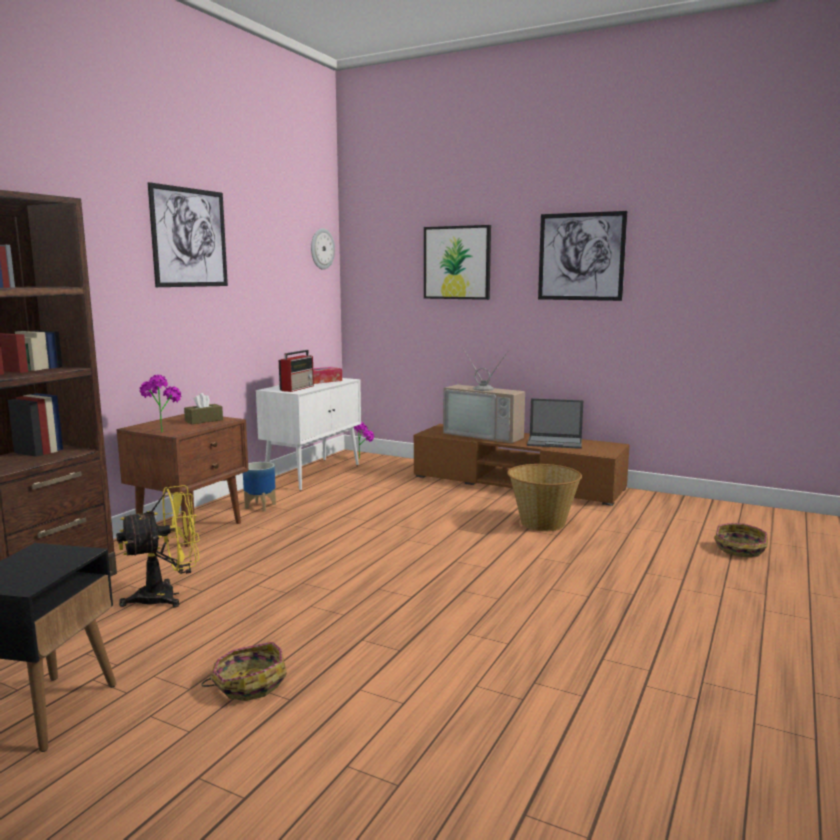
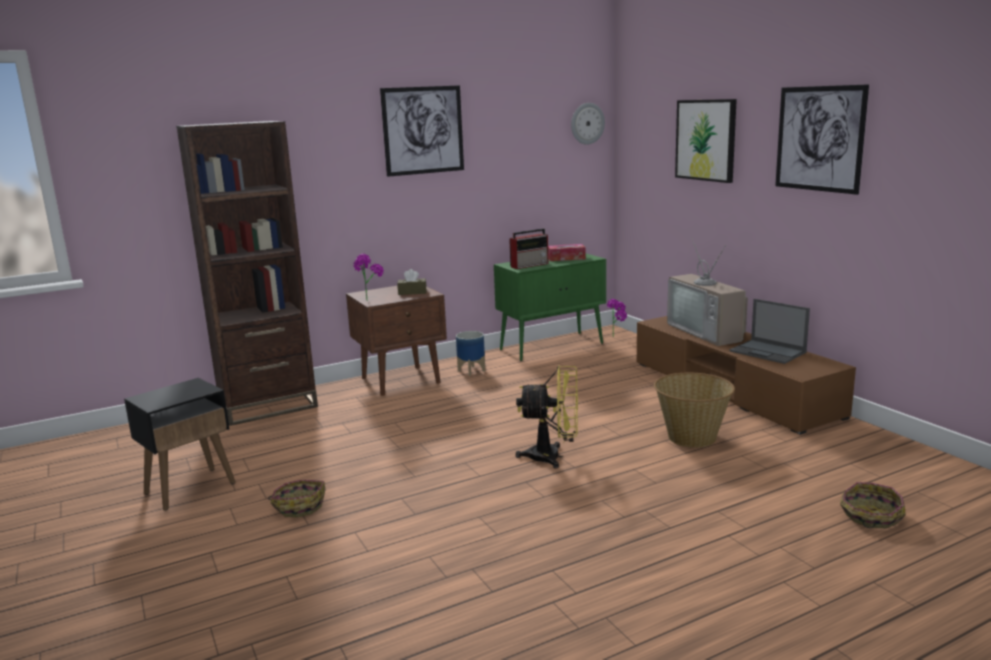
camera: 35 degrees right, 5 degrees up
yellow fan [116,485,200,607] -> yellow fan moved to [516,365,578,469]
white cabinet [256,378,361,491] -> green cabinet [494,253,606,361]

